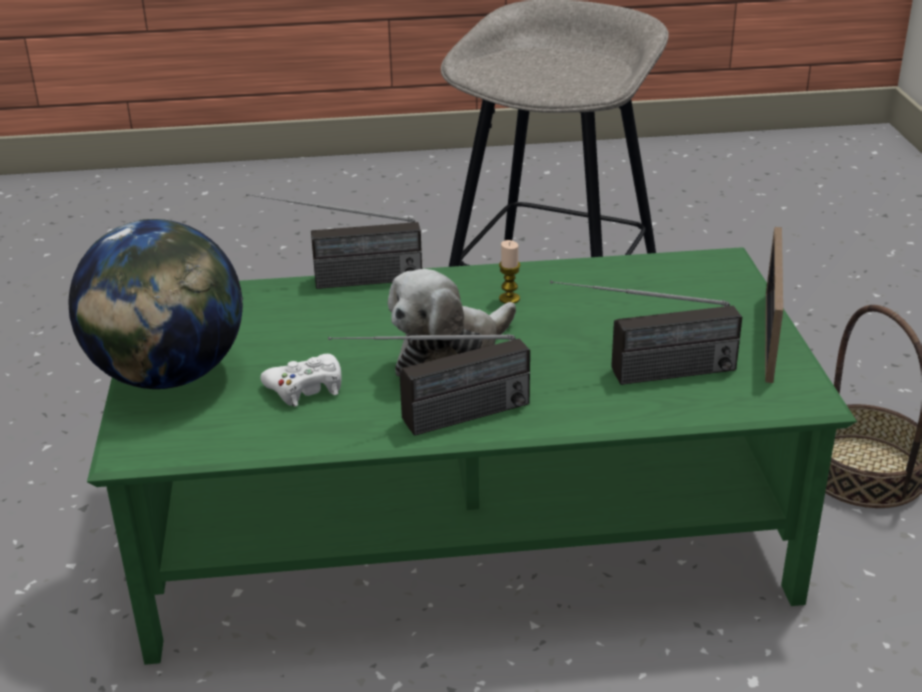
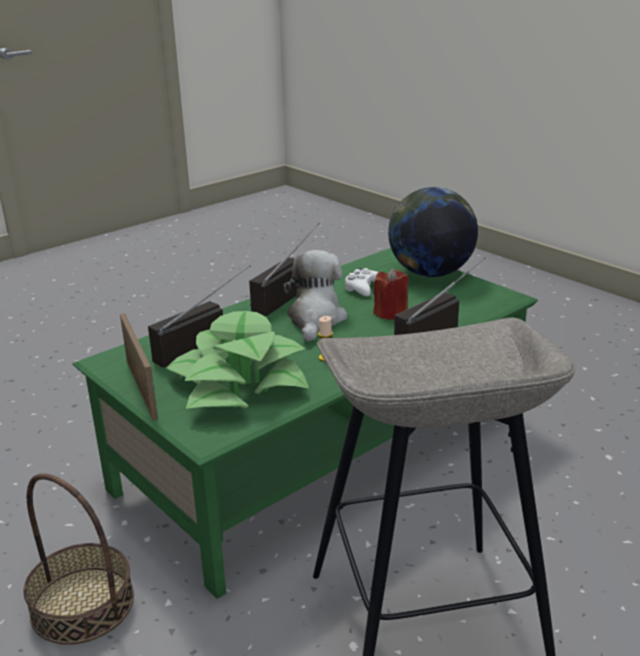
camera: 145 degrees right, 5 degrees down
none -> potted plant [166,311,309,409]
none -> red candle [374,268,409,320]

